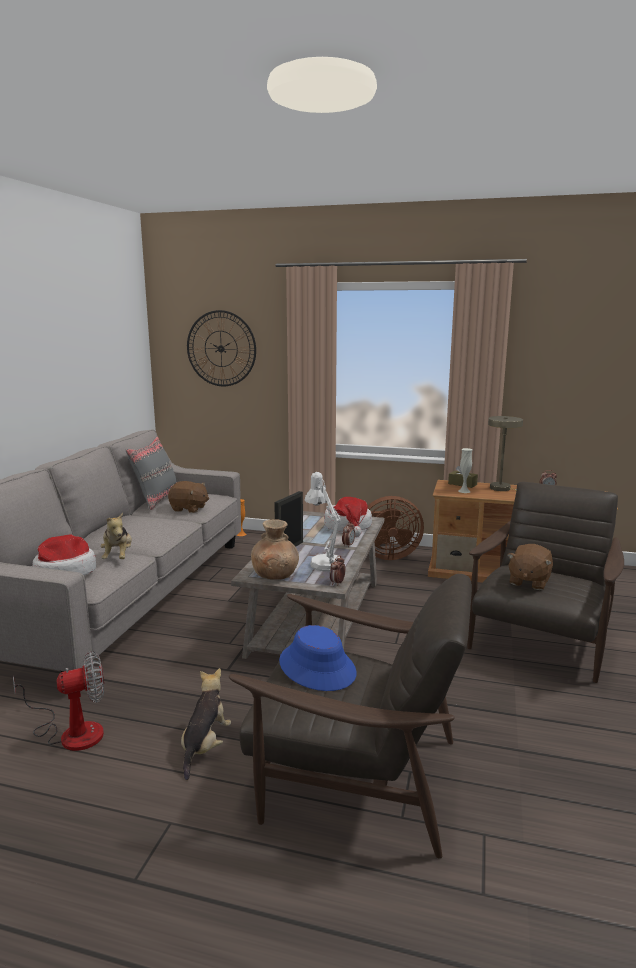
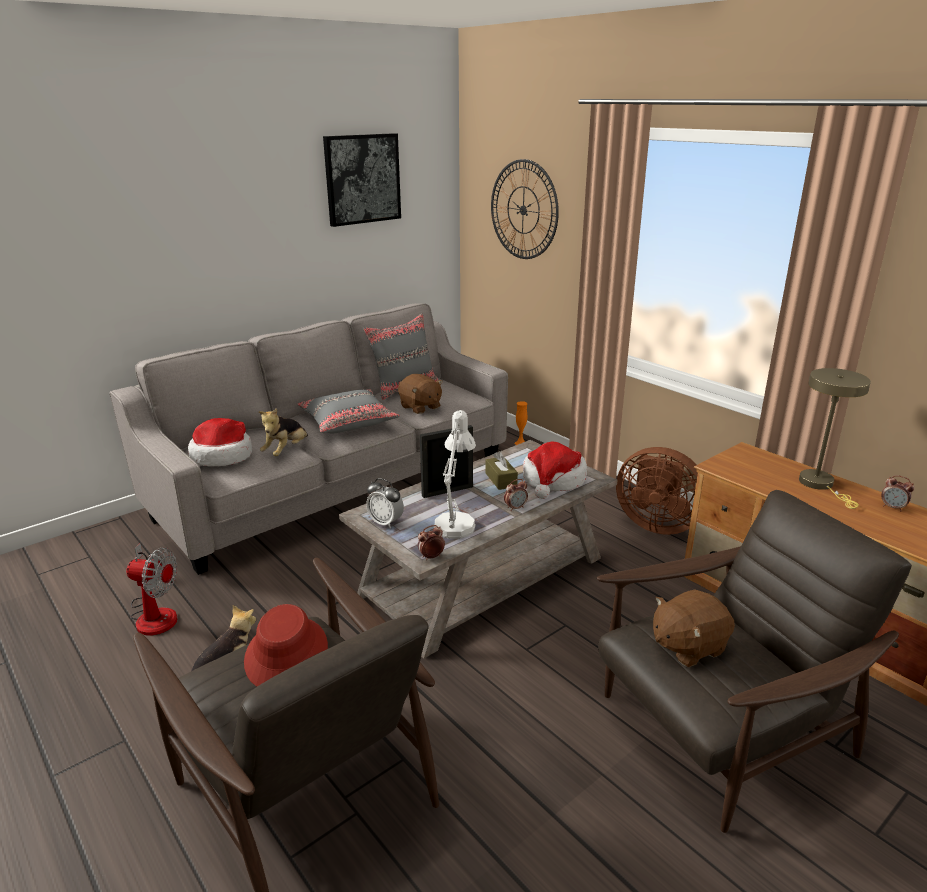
camera: 35 degrees right, 10 degrees up
brown vase [251,520,299,580] -> alarm clock [366,478,404,529]
blue hat [279,625,357,691] -> red hat [244,604,328,687]
brown tissue box [448,466,478,488] -> brown tissue box moved to [485,451,518,490]
white vase [458,448,472,493] -> none
none -> grey pillow [297,389,400,433]
none -> picture [323,133,401,227]

